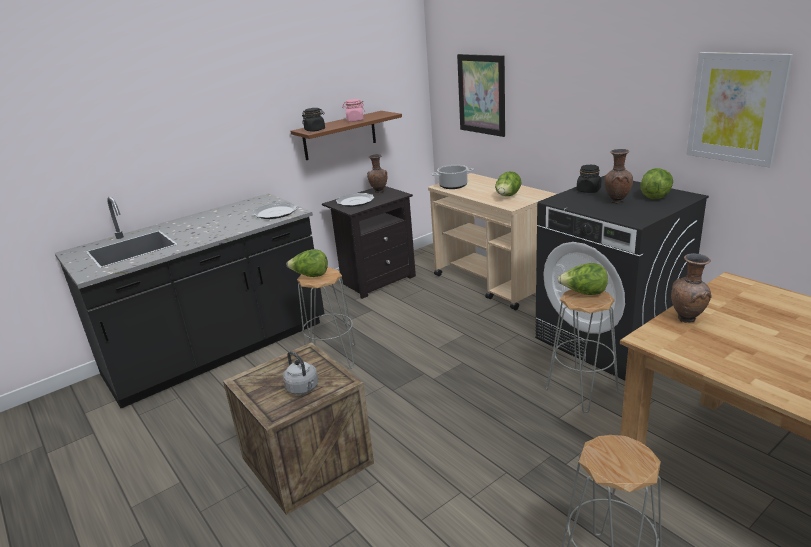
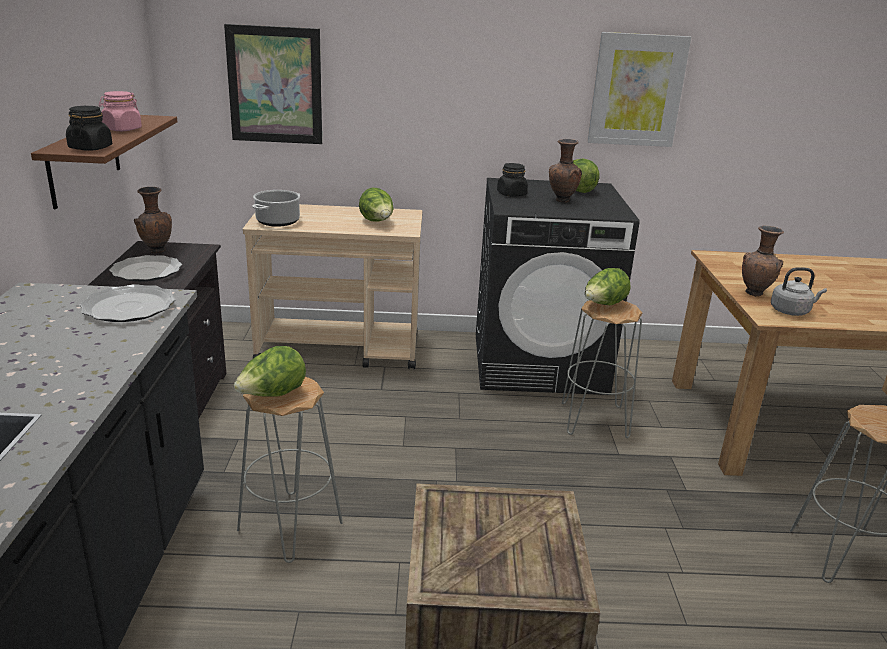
camera: 55 degrees left, 0 degrees up
grey kettle [283,351,318,395] -> grey kettle moved to [771,267,827,316]

